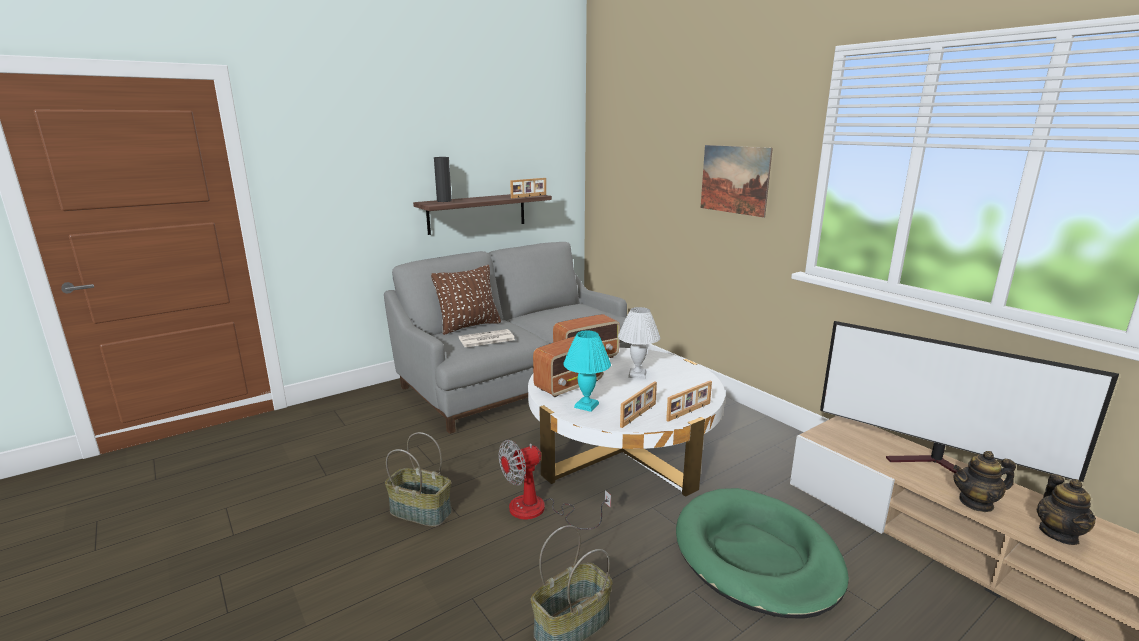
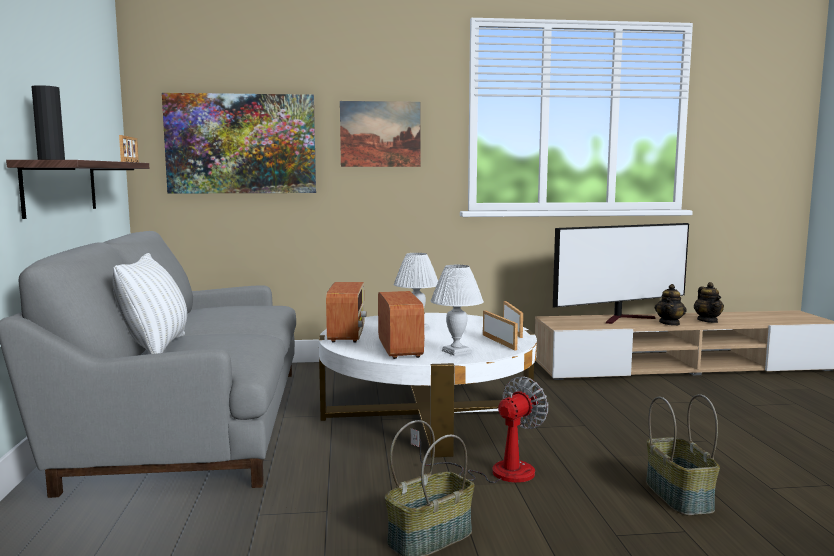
camera: 60 degrees left, 10 degrees down
brown pillow [431,265,501,335] -> white pillow [113,253,187,354]
newspaper [458,329,515,347] -> none
fan [499,440,611,530] -> fan turned 135 degrees counterclockwise [411,377,548,483]
turquoise table lamp [563,331,611,412] -> white table lamp [431,265,484,356]
green dog bed [676,488,849,619] -> none
teapot [1037,474,1096,545] -> teapot turned 45 degrees clockwise [694,282,724,323]
none -> picture [162,93,316,194]

